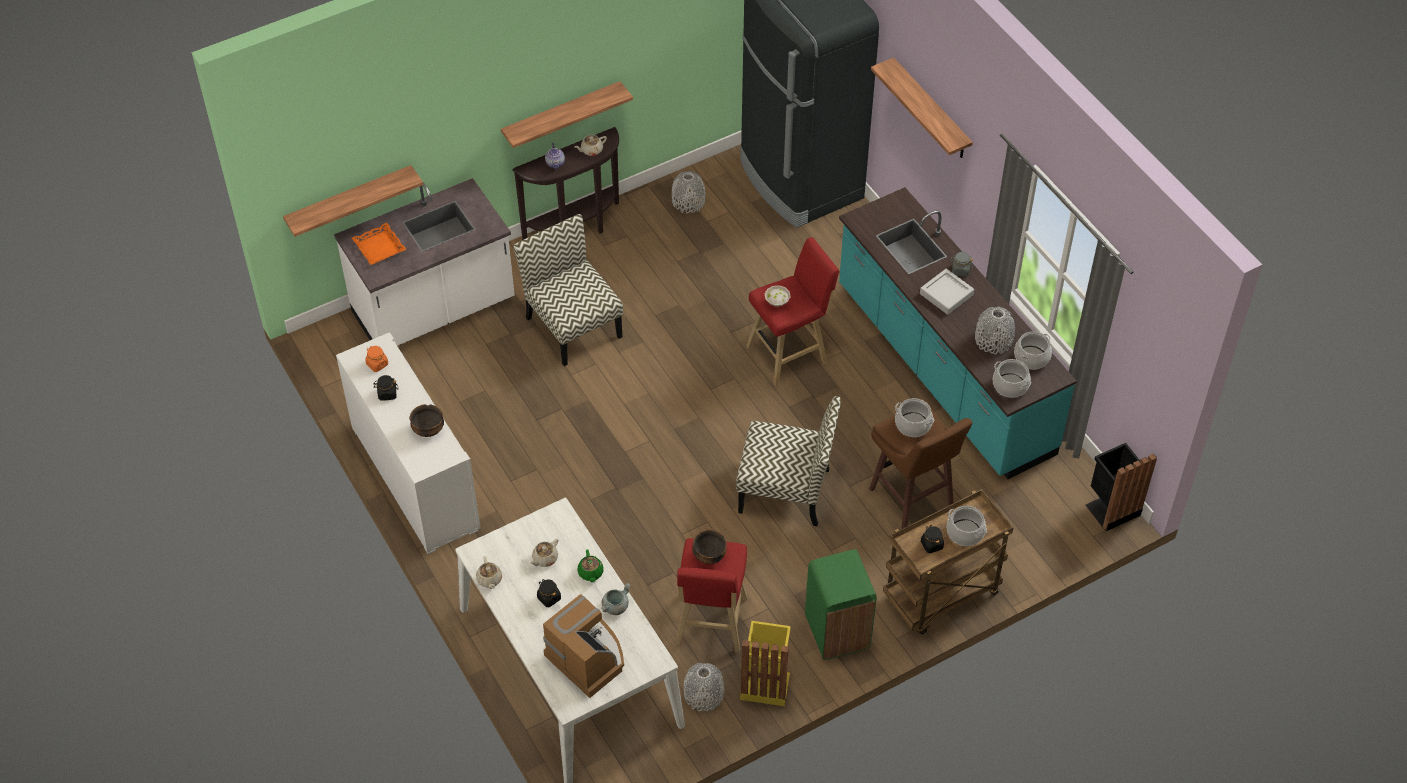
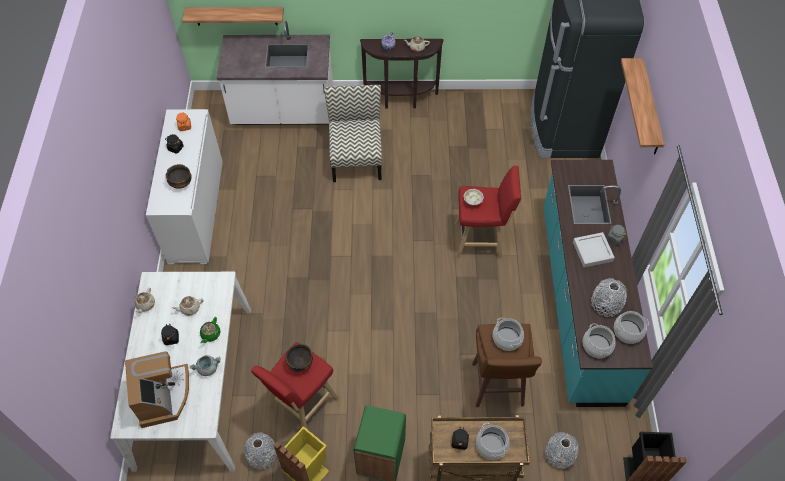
camera: 30 degrees right, 5 degrees up
orange tray [352,223,406,265] -> none
shelf [501,81,633,148] -> none
grey vase [672,171,706,213] -> grey vase moved to [545,432,579,469]
chair [736,396,841,526] -> none

